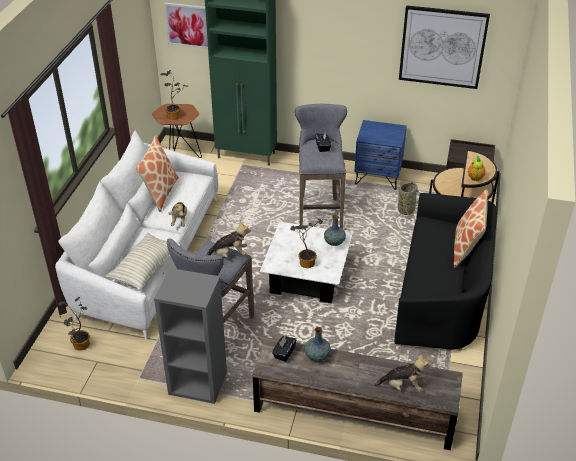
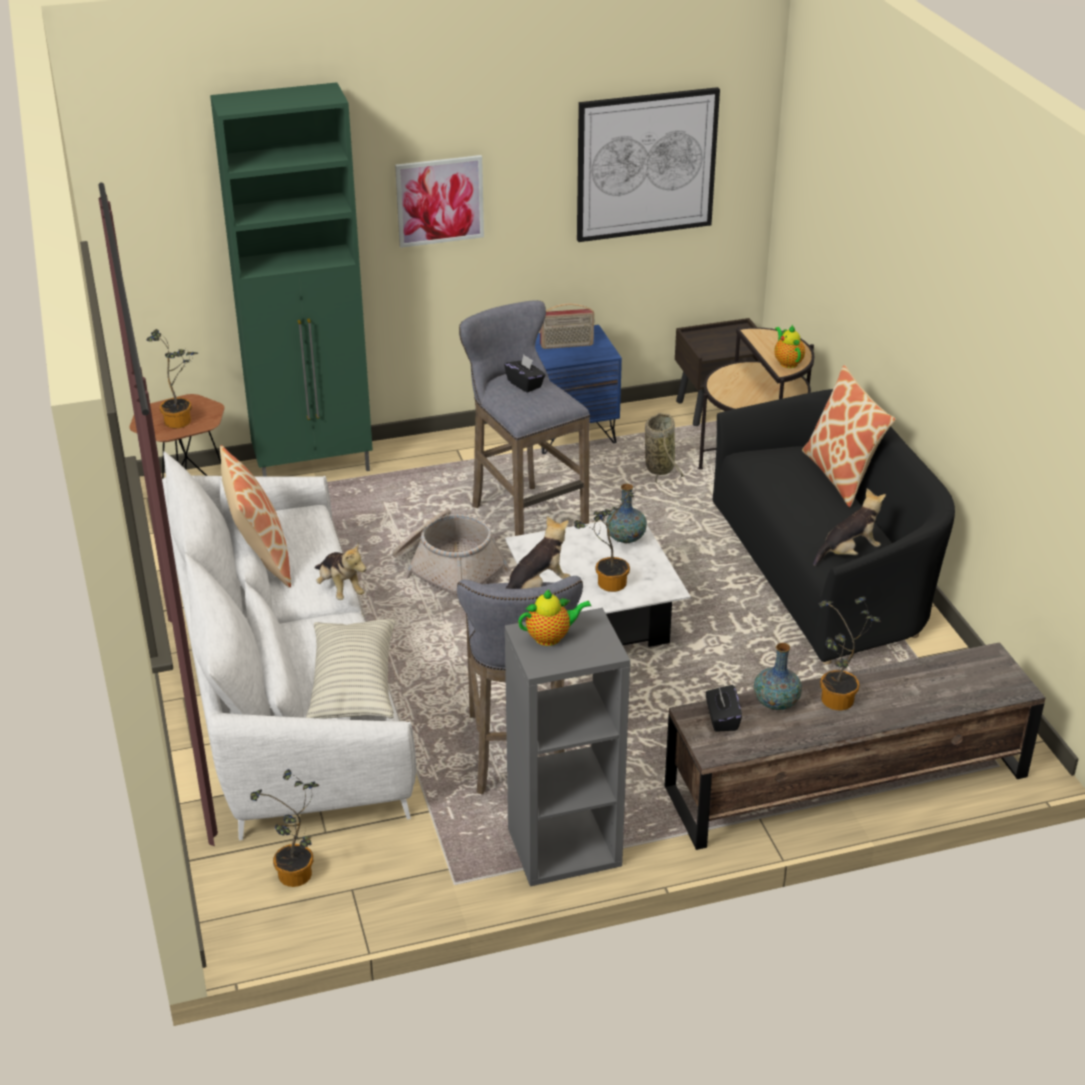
camera: 30 degrees left, 5 degrees down
picture [164,2,208,49] -> picture moved to [395,155,484,248]
plush toy [374,353,430,391] -> plush toy moved to [813,488,886,566]
none -> basket [392,509,510,605]
none -> teapot [518,589,591,646]
none -> radio [540,303,594,349]
none -> potted plant [819,597,881,710]

